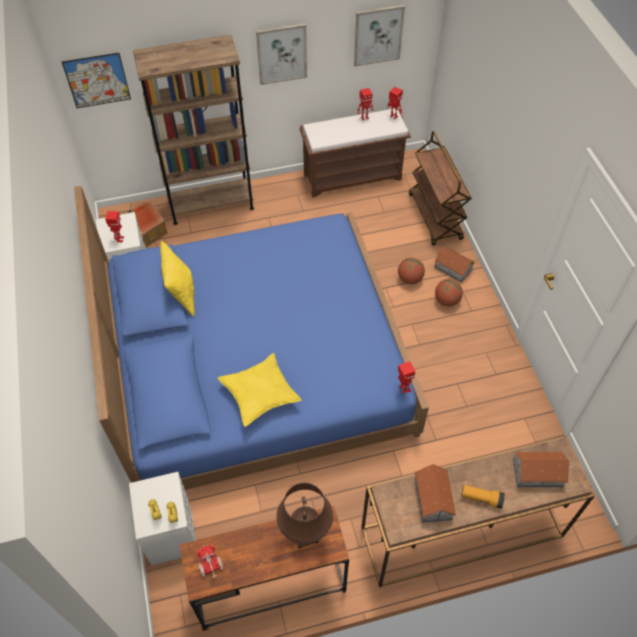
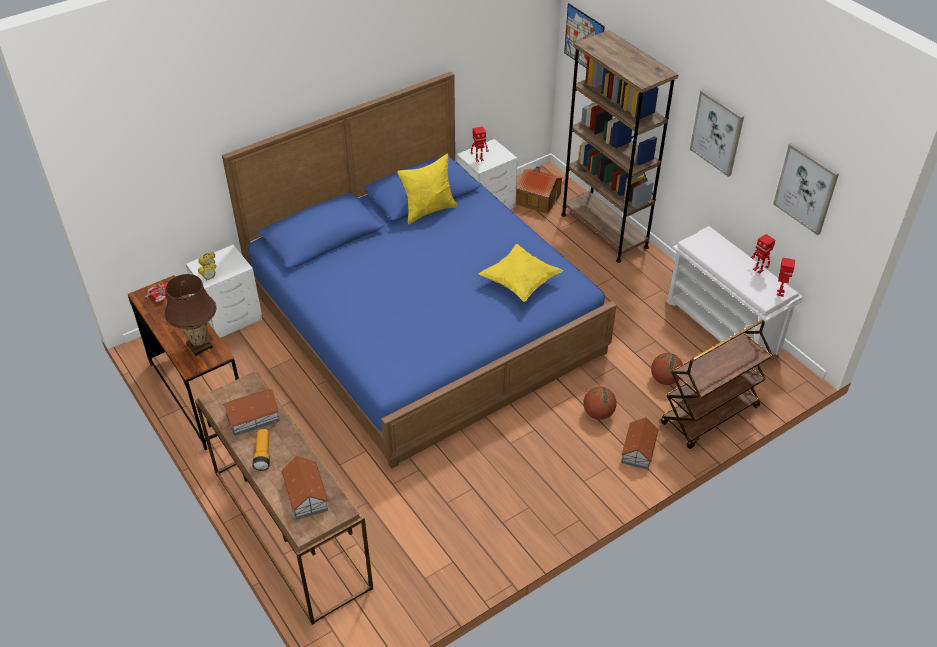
camera: 70 degrees right, 10 degrees down
yellow pillow [217,353,301,427] -> yellow pillow moved to [478,244,563,302]
brown bench [300,108,411,198] -> white bench [667,226,803,355]
toy robot [398,361,415,393] -> none
basketball [435,279,463,306] -> basketball moved to [651,353,683,385]

